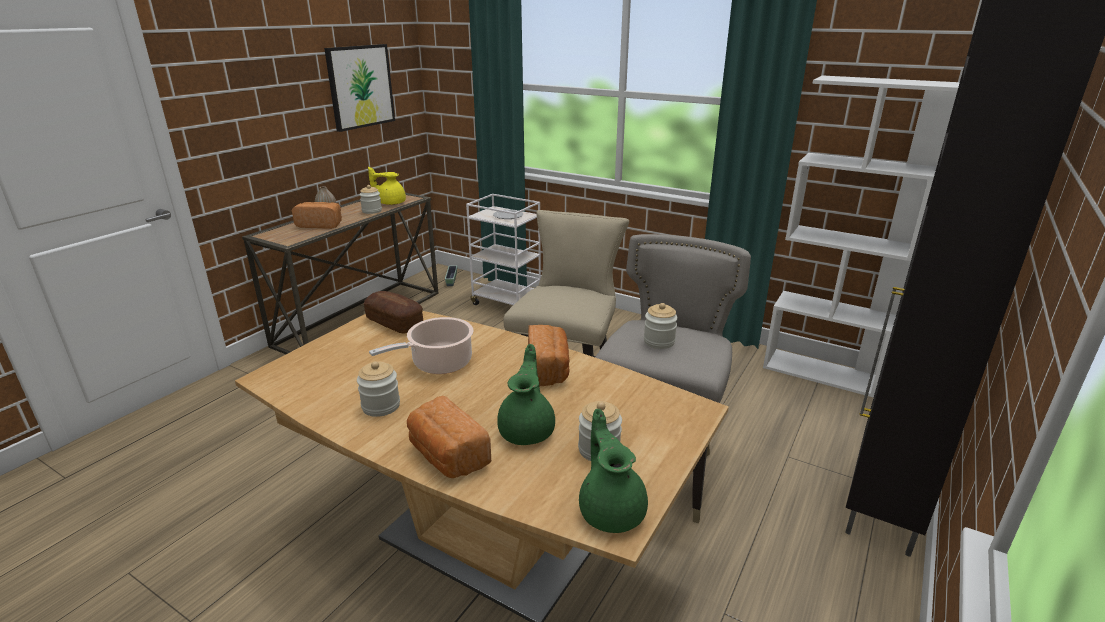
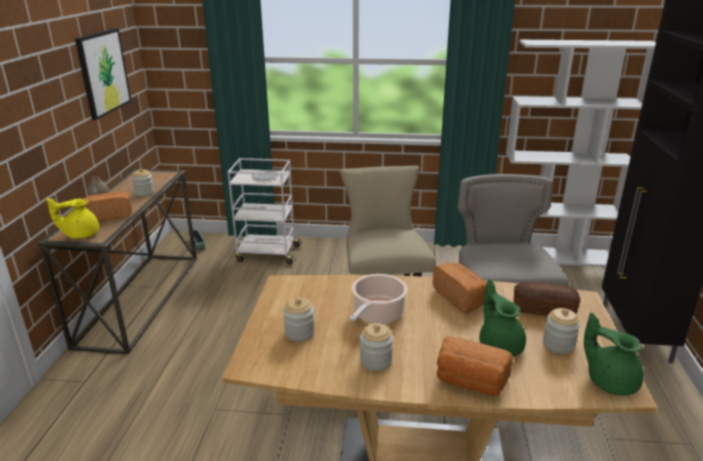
camera: 25 degrees left, 0 degrees up
bread [364,291,423,334] -> bread moved to [514,282,580,316]
yellow teapot [368,167,406,205] -> yellow teapot moved to [46,198,99,238]
jar [644,303,678,349] -> jar moved to [283,297,315,342]

